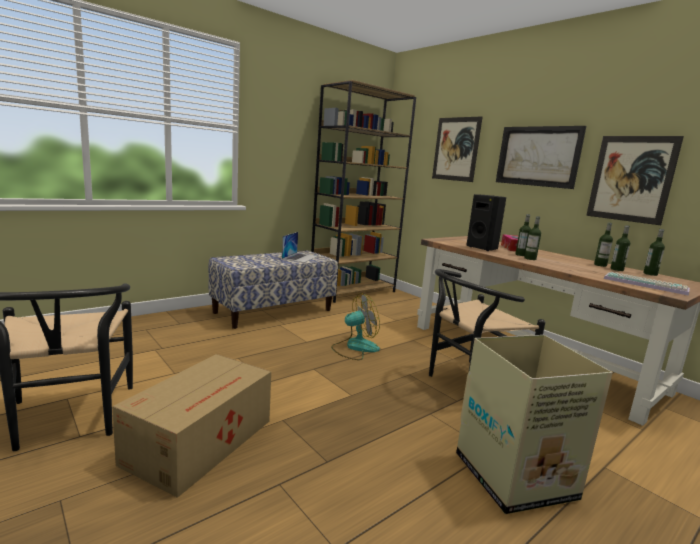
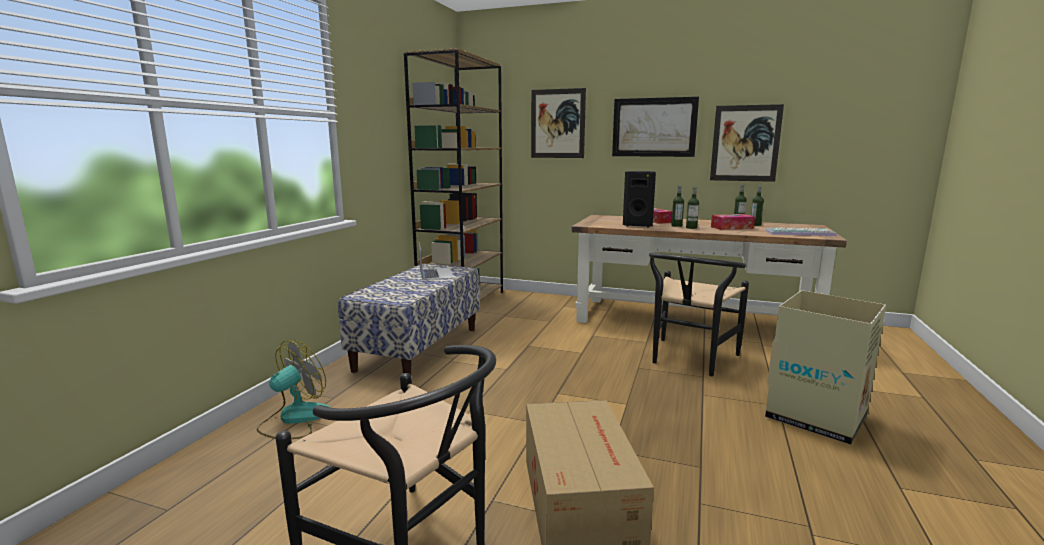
camera: 30 degrees left, 0 degrees up
fan [331,293,380,360] -> fan moved to [256,340,331,439]
bottle [643,229,665,276] -> none
none -> tissue box [711,214,755,230]

